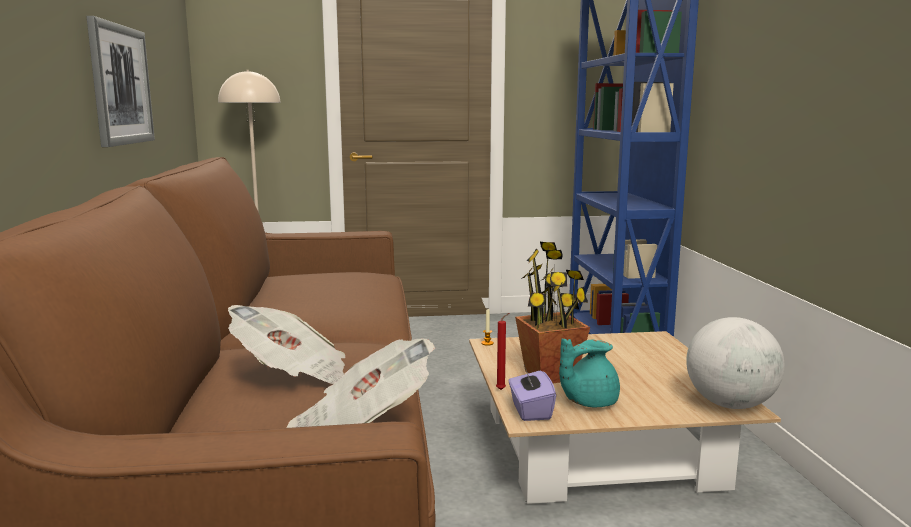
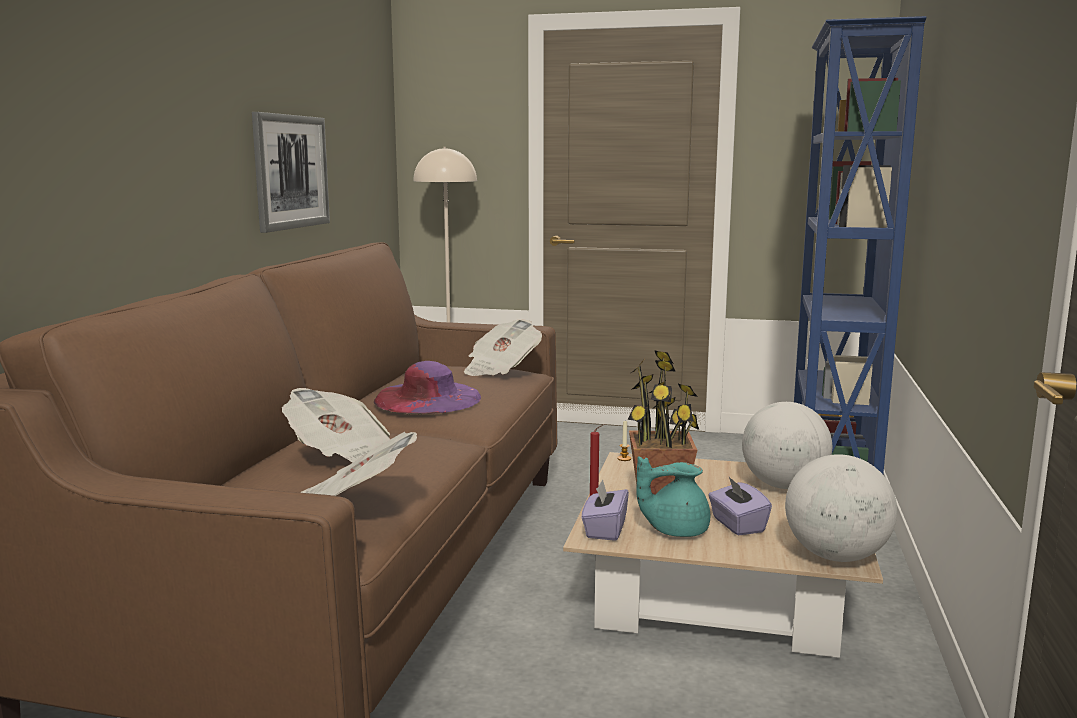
camera: 20 degrees right, 0 degrees up
none -> purple hat [374,361,481,414]
none -> newspaper [464,319,542,376]
none -> purple tissue box [708,477,772,536]
none -> globe [742,402,832,489]

